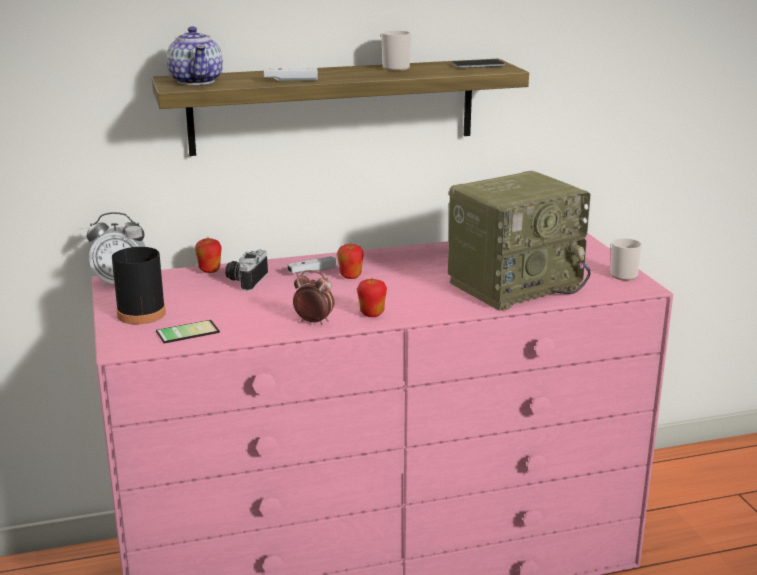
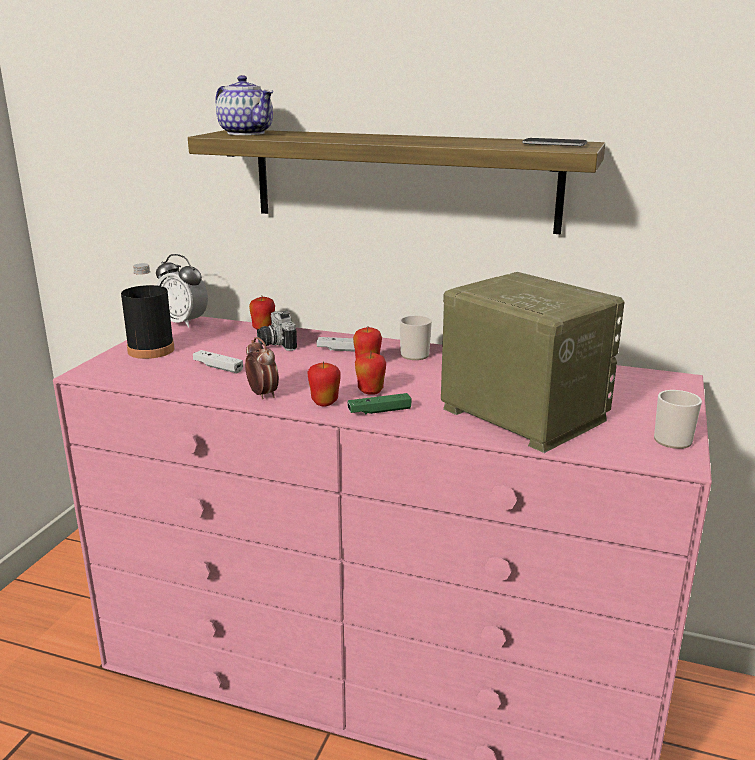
camera: 35 degrees right, 0 degrees up
phone [156,319,220,343] -> none
teapot [166,26,223,85] -> teapot turned 60 degrees counterclockwise [215,75,273,135]
camera [225,250,268,291] -> camera turned 75 degrees counterclockwise [257,311,297,351]
white game controller [263,68,318,81] -> white game controller moved to [193,350,243,373]
mug [381,31,412,71] -> mug moved to [399,316,432,360]
radio [448,171,591,311] -> radio turned 135 degrees counterclockwise [441,272,624,453]
none -> green game controller [348,393,412,414]
none -> apple [355,351,386,395]

